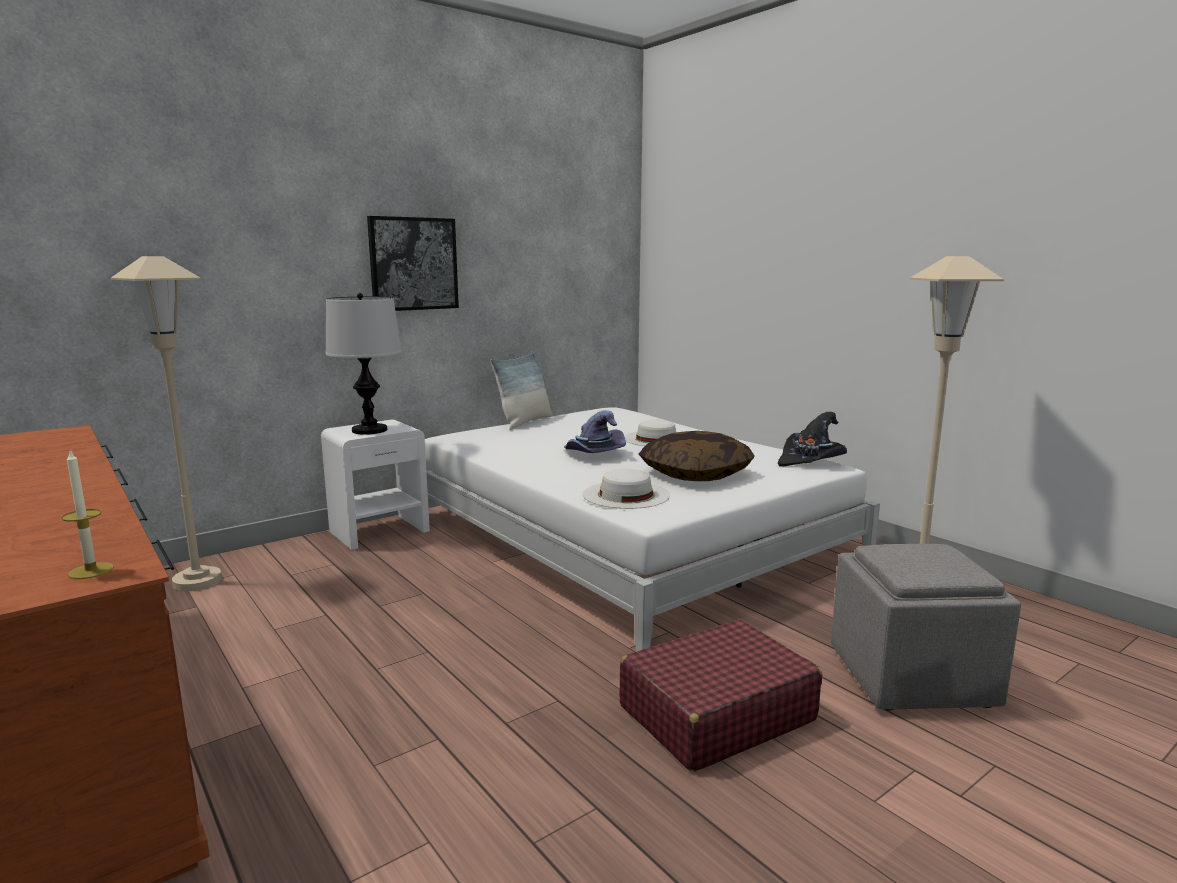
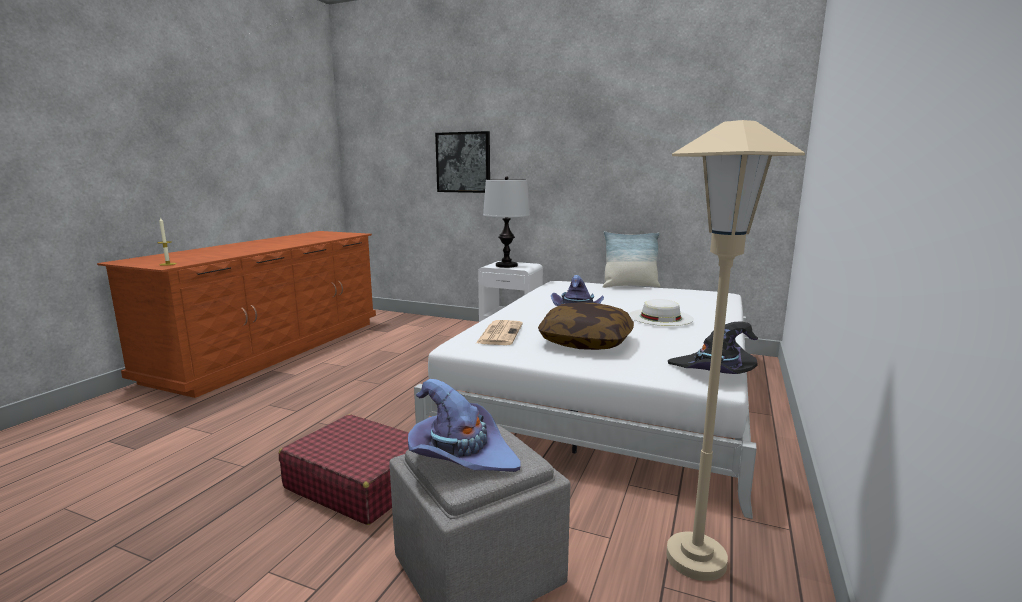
camera: 60 degrees right, 0 degrees up
beige floor lamp [111,256,222,591] -> none
picture [367,216,459,311] -> picture moved to [435,131,490,193]
white hat [583,469,670,509] -> newspaper [476,320,523,345]
none -> purple hat [408,379,521,472]

